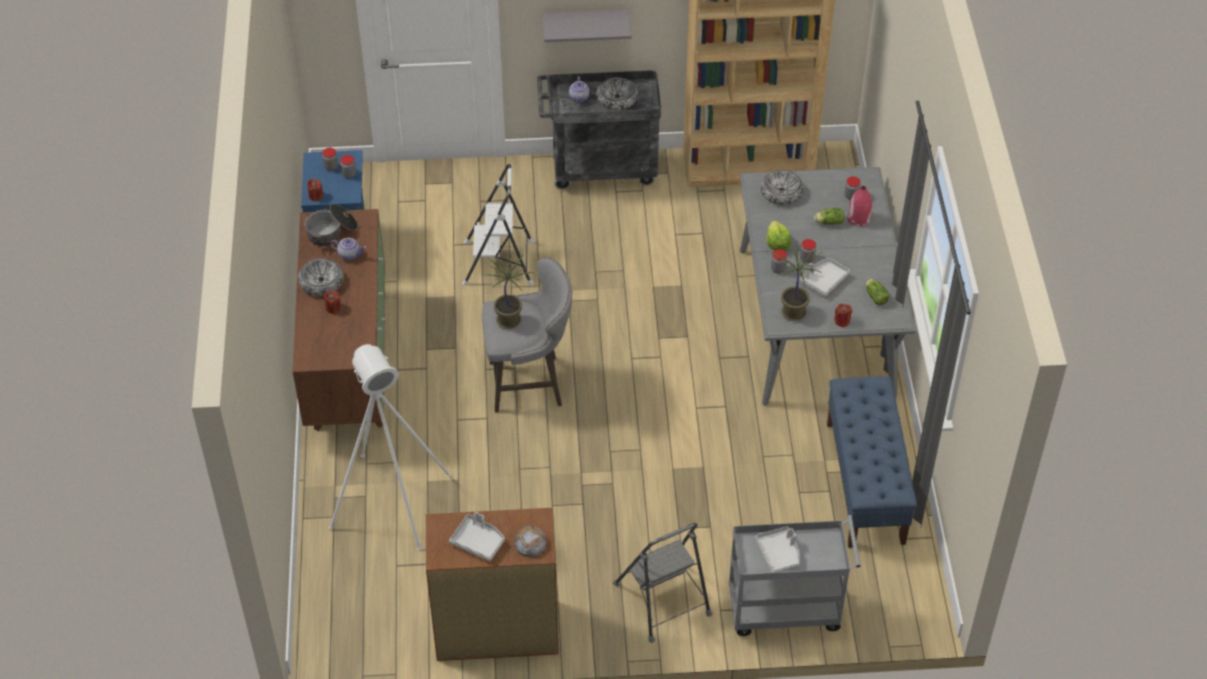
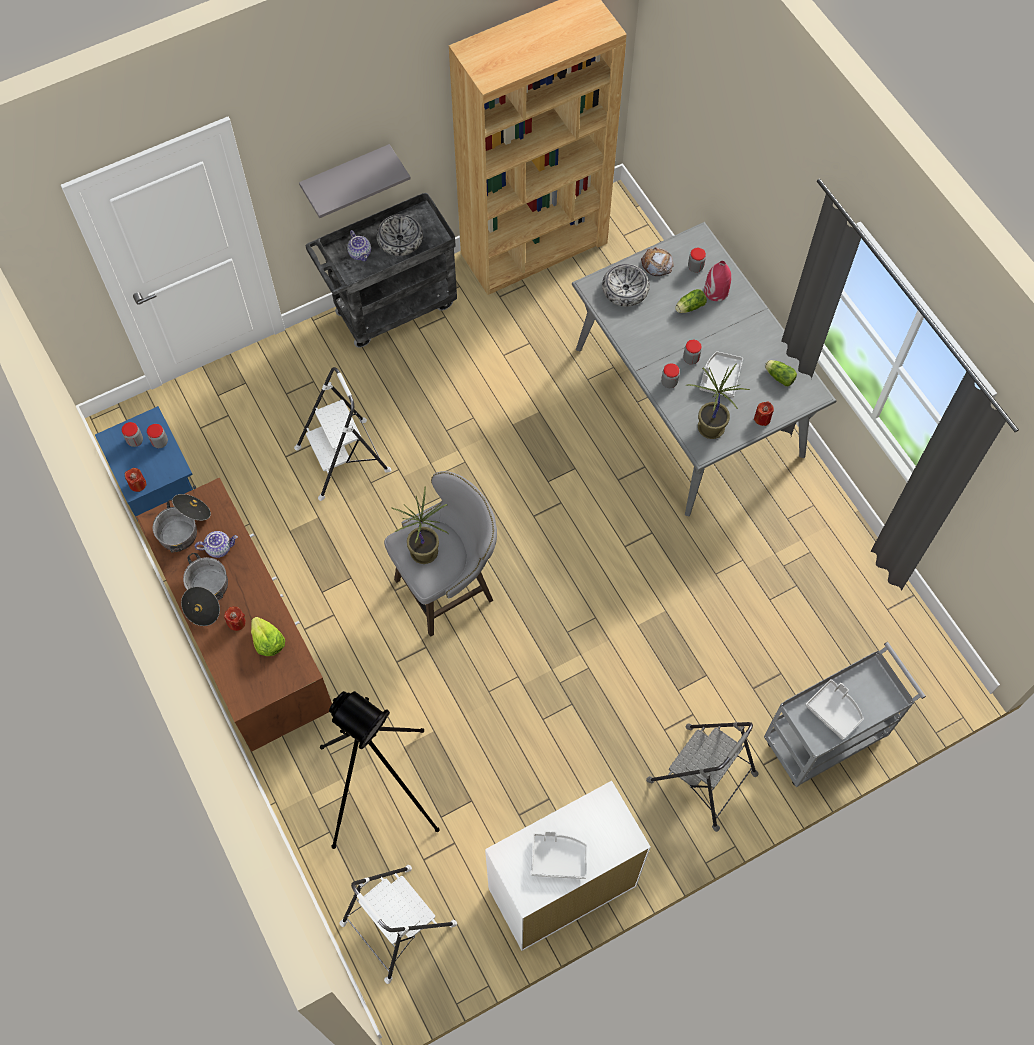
camera: 25 degrees left, 15 degrees up
bowl [298,258,344,296] -> cooking pot [181,553,228,626]
white floor lamp [329,344,451,550] -> black floor lamp [320,691,440,849]
brown cabinet [426,508,559,661] -> white cabinet [485,781,651,951]
bread [514,525,547,557] -> bread moved to [641,247,674,276]
lettuce [767,220,791,251] -> lettuce moved to [251,617,285,656]
blue bench [827,376,917,548] -> none
none -> white step ladder [339,865,457,984]

